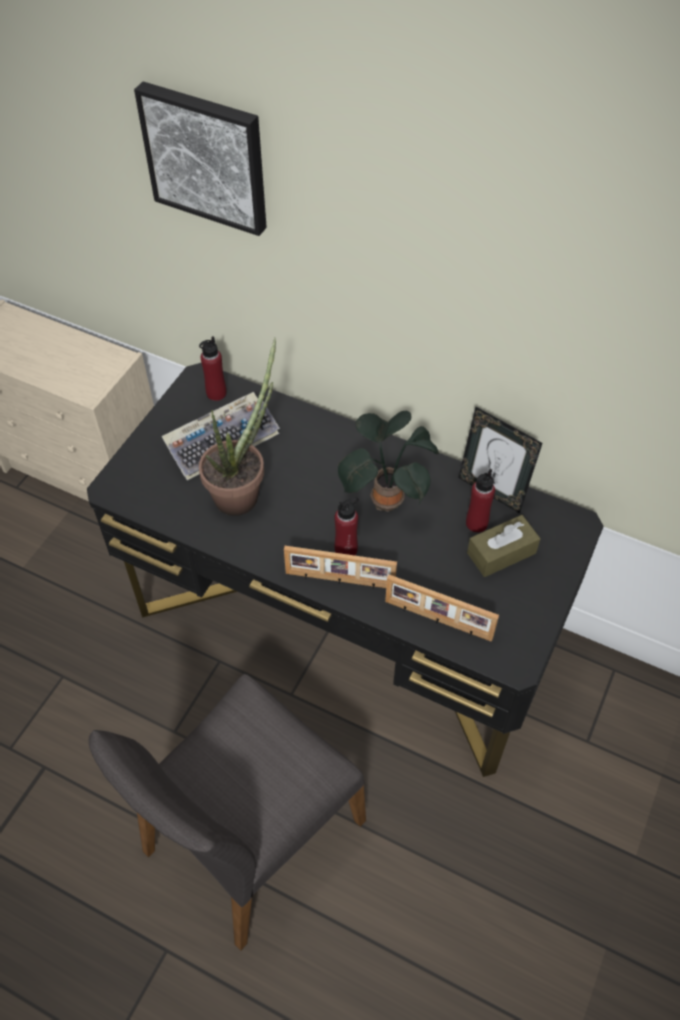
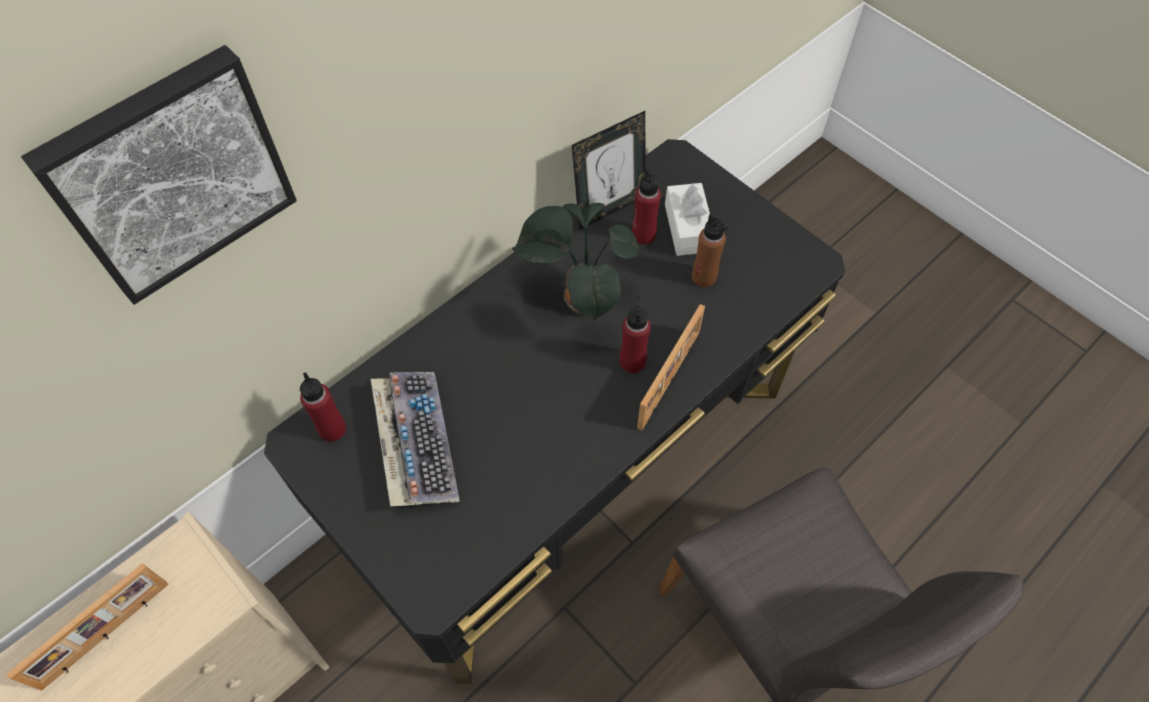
camera: 70 degrees left, 5 degrees up
potted plant [199,337,276,516] -> none
picture frame [385,575,499,642] -> picture frame moved to [7,563,168,691]
brown tissue box [467,515,541,577] -> white tissue box [665,183,710,256]
none -> brown bottle [692,213,728,287]

